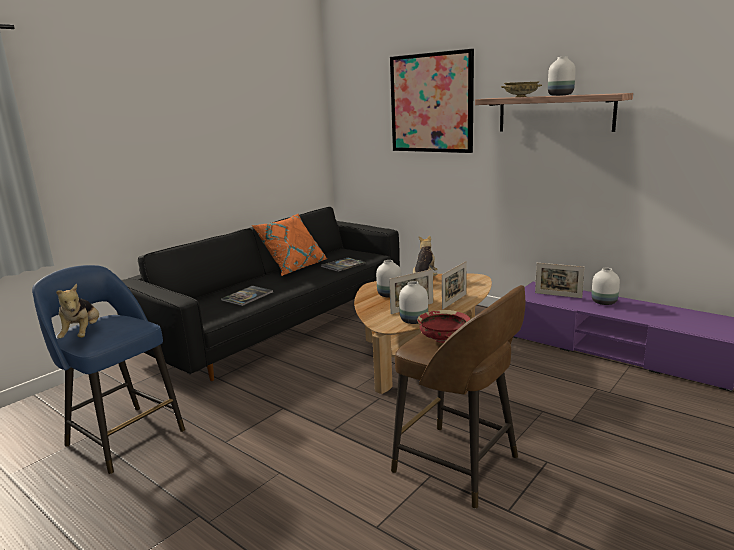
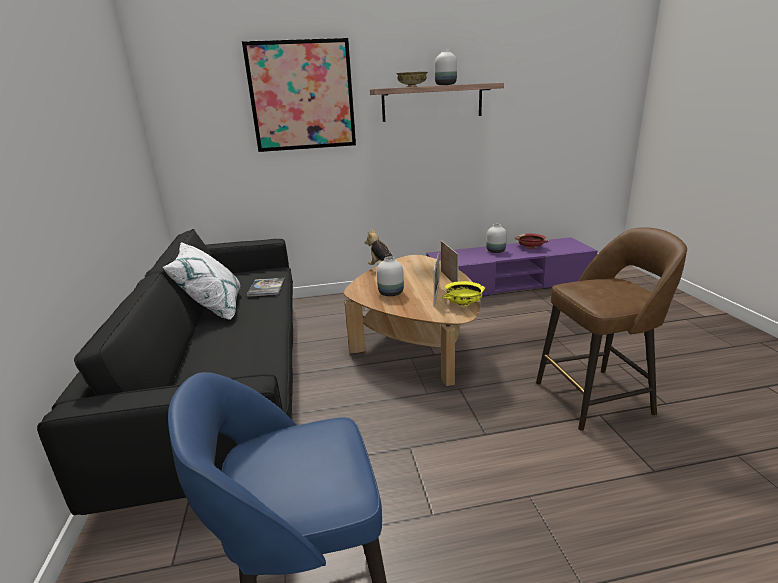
camera: 50 degrees left, 5 degrees up
plush toy [56,284,99,338] -> none
book [221,286,273,306] -> none
orange pillow [251,214,327,276] -> white pillow [163,242,241,320]
white vase [399,281,428,324] -> yellow bowl [441,281,485,306]
red bowl [417,310,470,343] -> red bowl moved to [515,233,549,249]
picture frame [535,263,585,298] -> none

